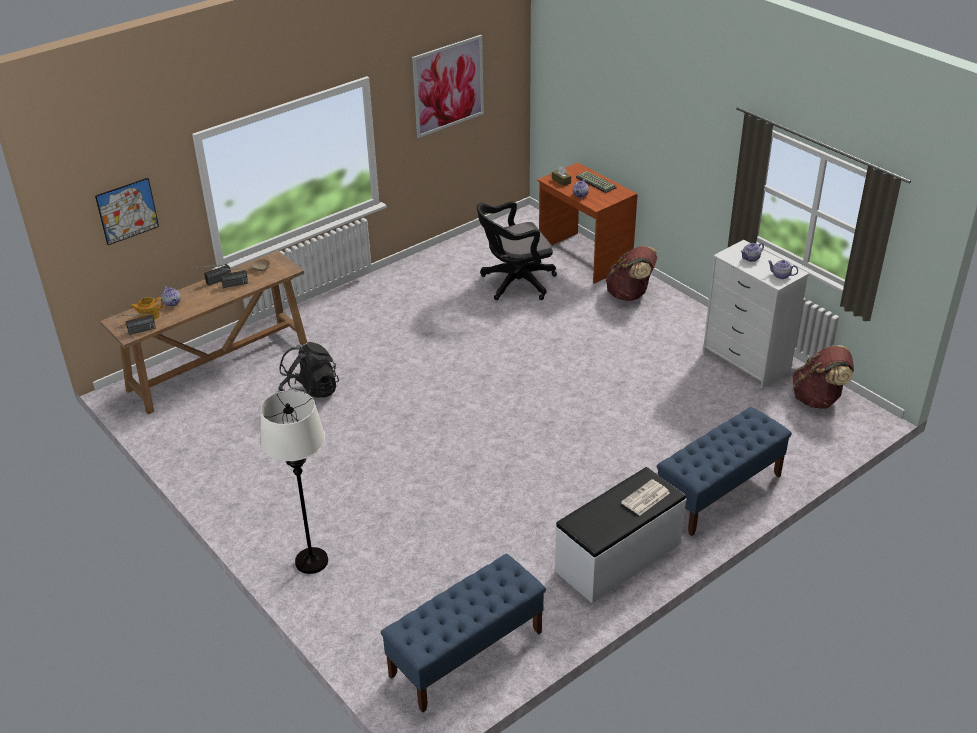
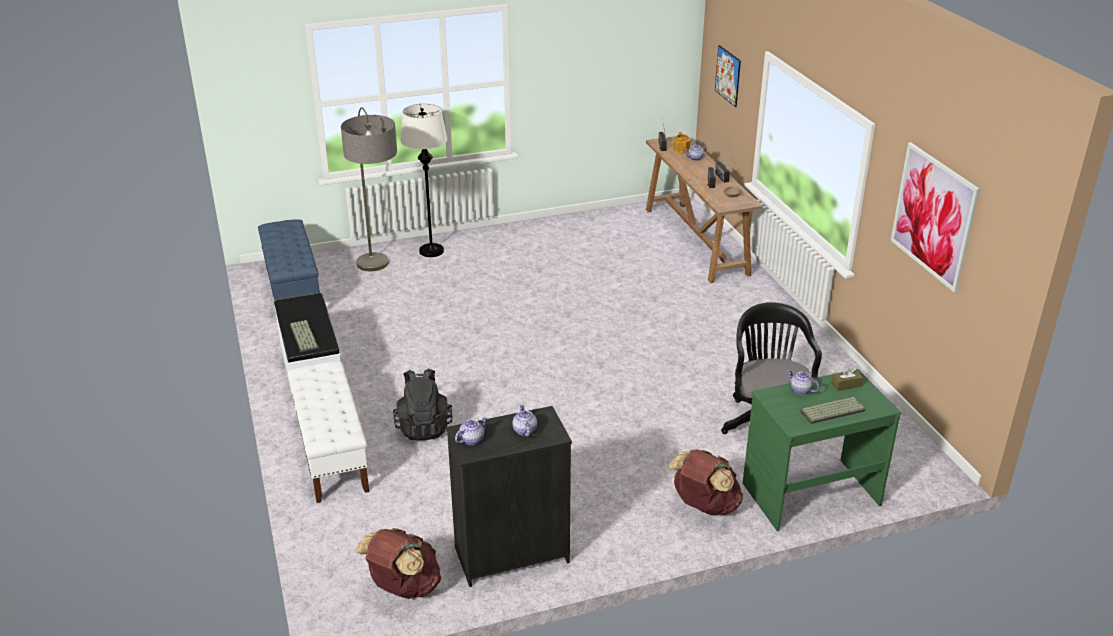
camera: 110 degrees right, 5 degrees down
black backpack [278,342,339,398] -> black backpack moved to [393,368,453,441]
brown desk [537,163,638,284] -> green desk [743,369,901,531]
newspaper [621,479,670,516] -> keyboard [290,320,319,353]
blue bench [657,407,792,536] -> white bench [288,361,369,503]
white dresser [703,240,809,389] -> black dresser [446,406,572,587]
none -> floor lamp [341,107,397,271]

